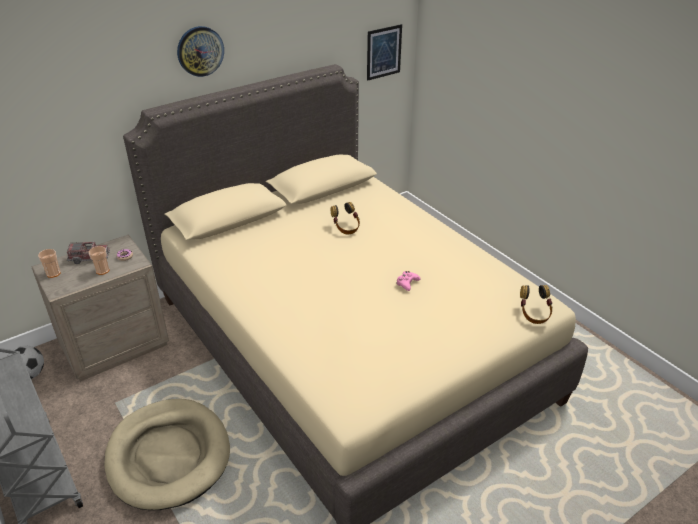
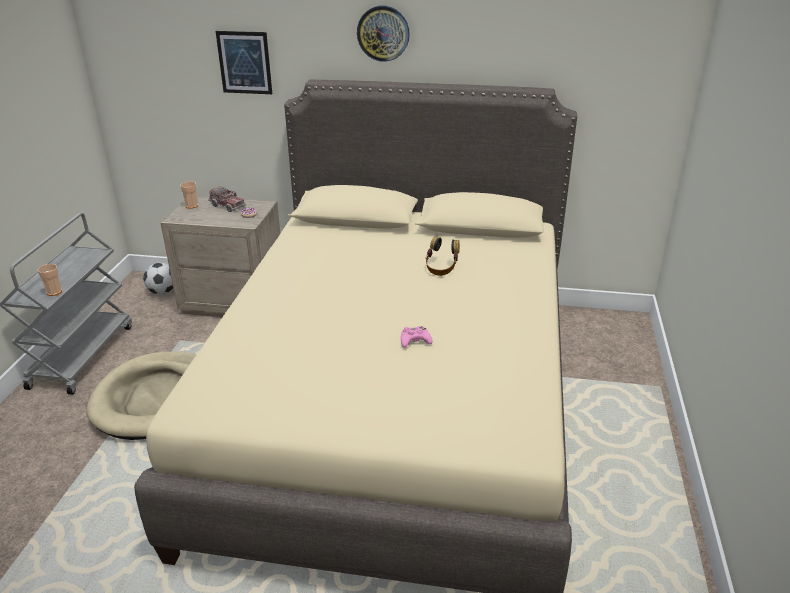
camera: 45 degrees right, 5 degrees down
cup [89,246,109,275] -> cup moved to [37,264,62,296]
picture [367,24,402,81] -> picture moved to [216,31,272,94]
headphones [520,285,553,324] -> none

